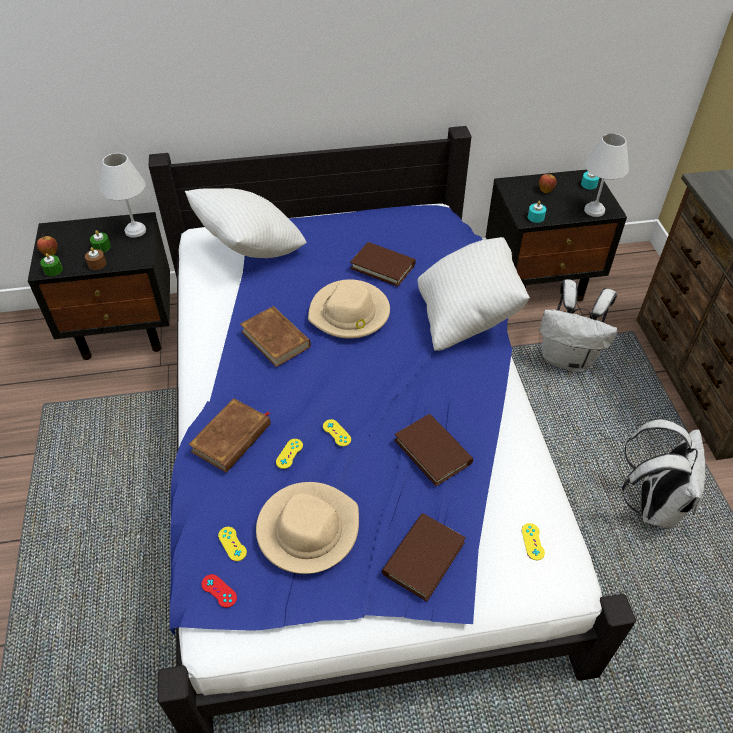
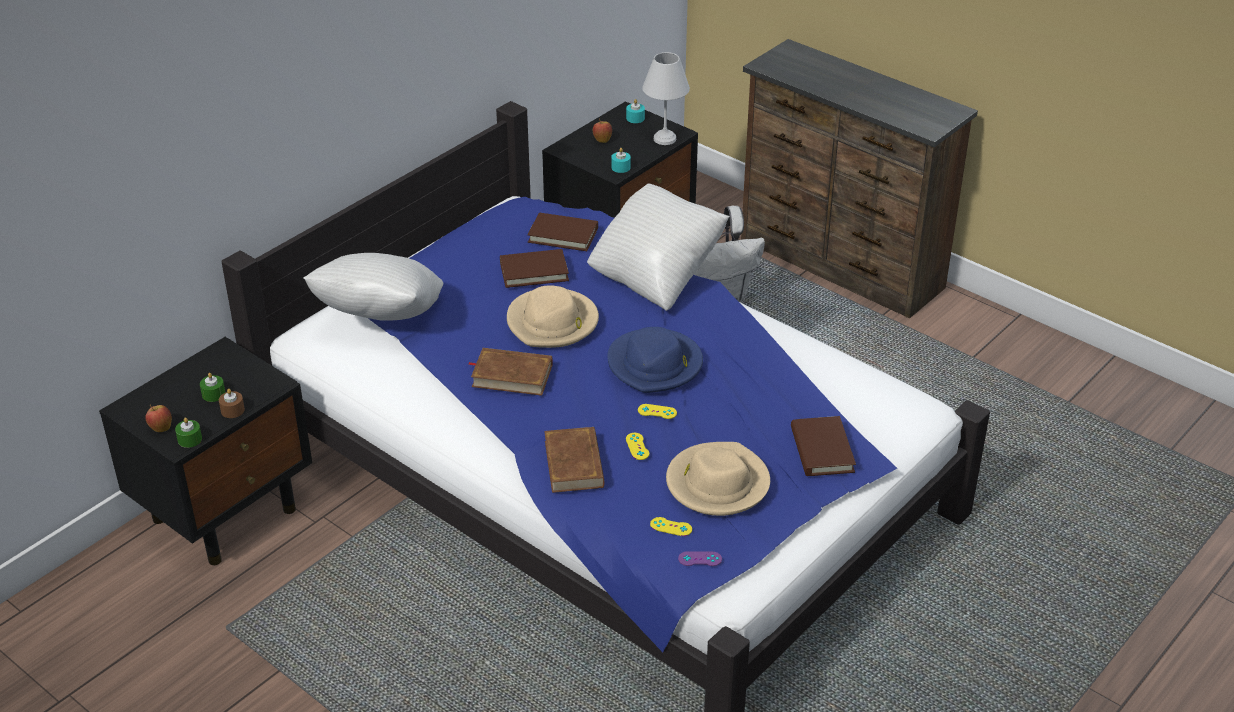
camera: 40 degrees left, 10 degrees down
white table lamp [100,153,146,238] -> none
red game controller [201,574,237,608] -> purple game controller [678,551,722,566]
brown book [394,414,473,486] -> brown book moved to [527,213,598,251]
yellow game controller [522,523,545,560] -> none
white backpack [622,419,705,528] -> none
none -> blue hat [608,327,703,393]

